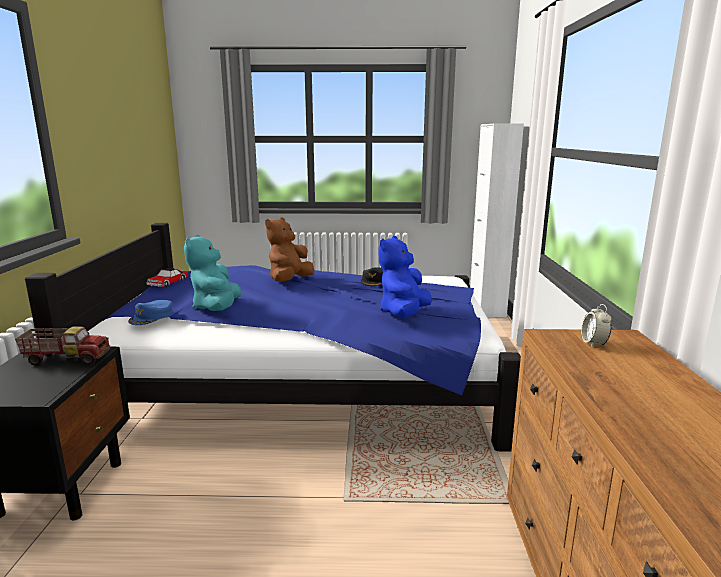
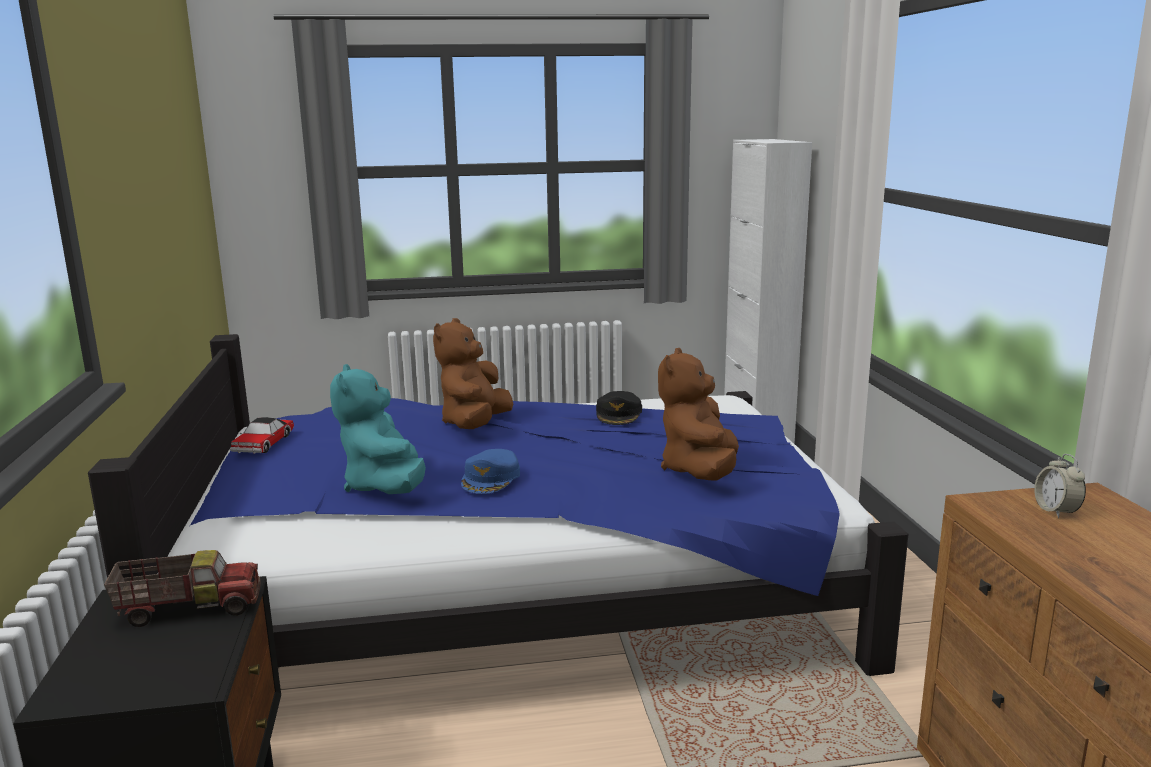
camera: 10 degrees left, 0 degrees up
blue cap [128,300,173,325] -> blue cap moved to [461,449,520,494]
blue plush toy [378,236,432,317] -> brown plush toy [658,348,739,481]

